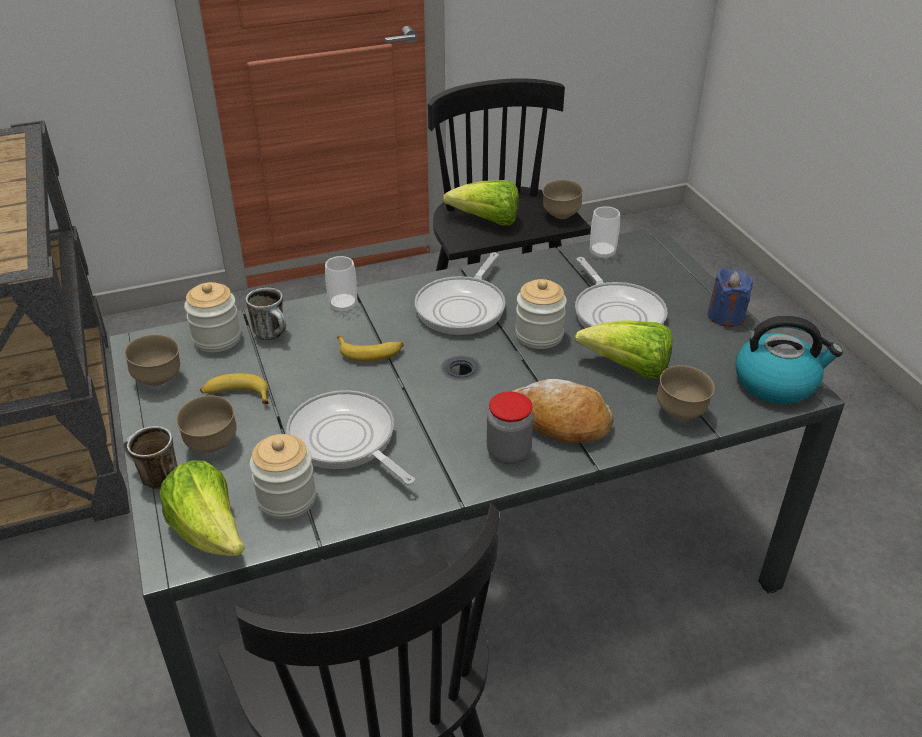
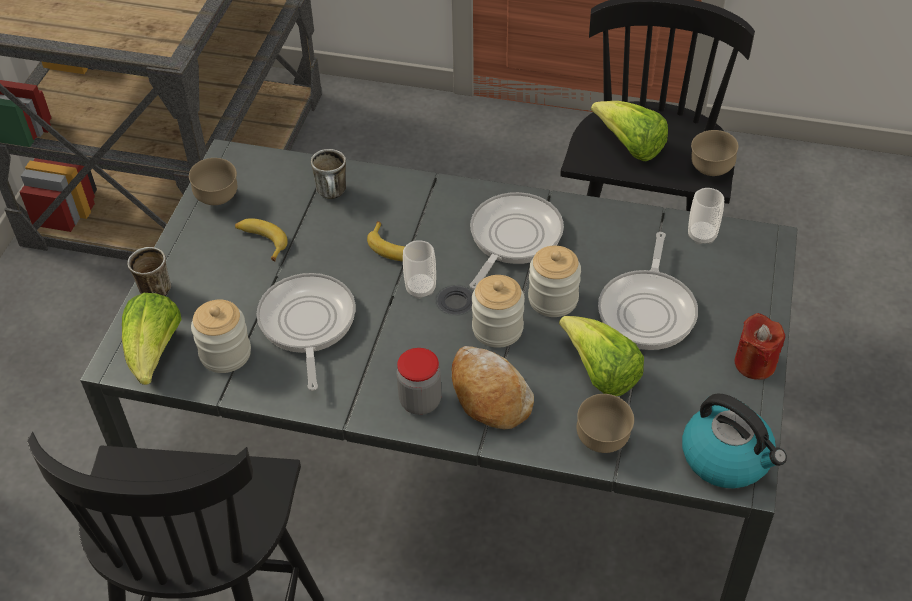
camera: 35 degrees right, 10 degrees up
brown bowl [176,395,237,453] -> none
jar [184,282,241,352] -> jar moved to [472,275,525,348]
cup [325,256,357,313] -> cup moved to [403,240,436,299]
frying pan [415,253,506,335] -> frying pan turned 150 degrees clockwise [469,192,564,289]
blue candle [708,268,753,327] -> red candle [734,313,785,380]

